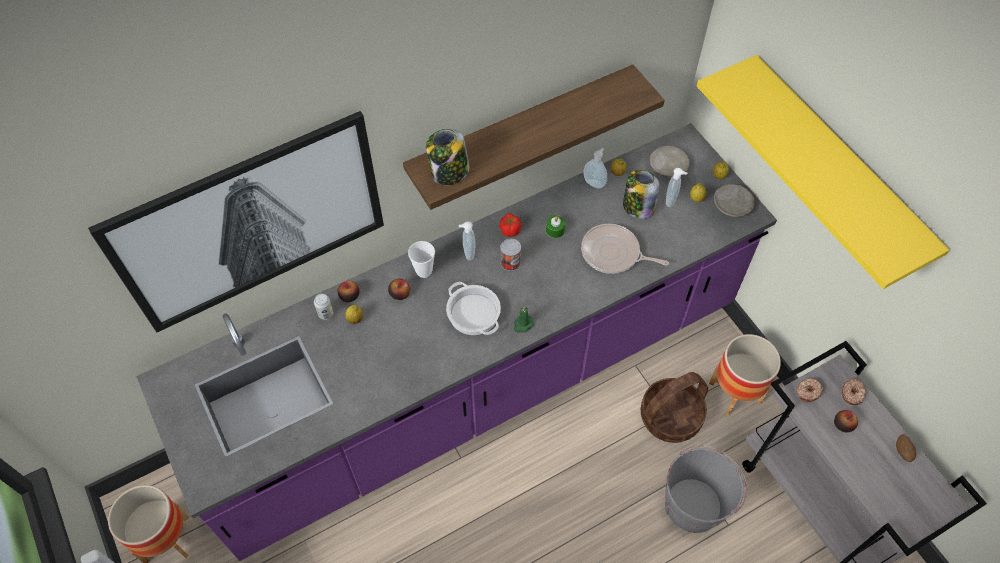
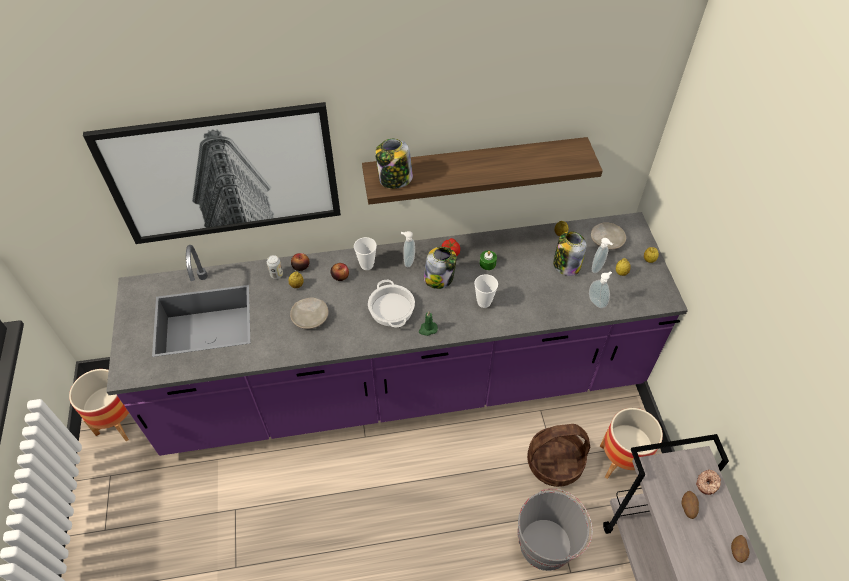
camera: 20 degrees right, 5 degrees down
can [500,239,521,271] -> jar [424,247,457,289]
frying pan [581,224,669,274] -> none
soap dispenser [583,148,607,188] -> soap dispenser moved to [589,271,612,308]
yellow shelf [697,55,950,289] -> none
beige plate [714,184,755,217] -> beige plate moved to [290,298,328,329]
donut [797,378,823,402] -> none
apple [834,410,858,432] -> potato [681,491,699,519]
none -> cup [474,274,498,308]

